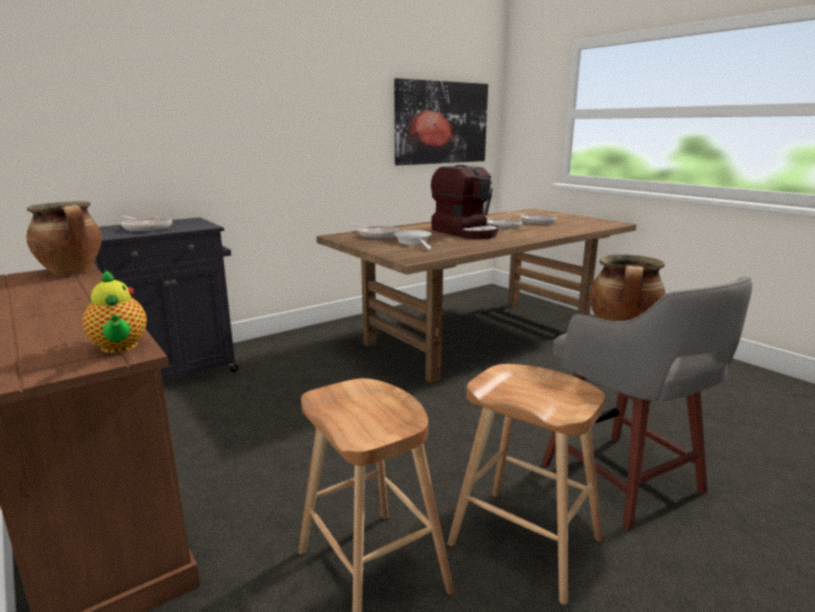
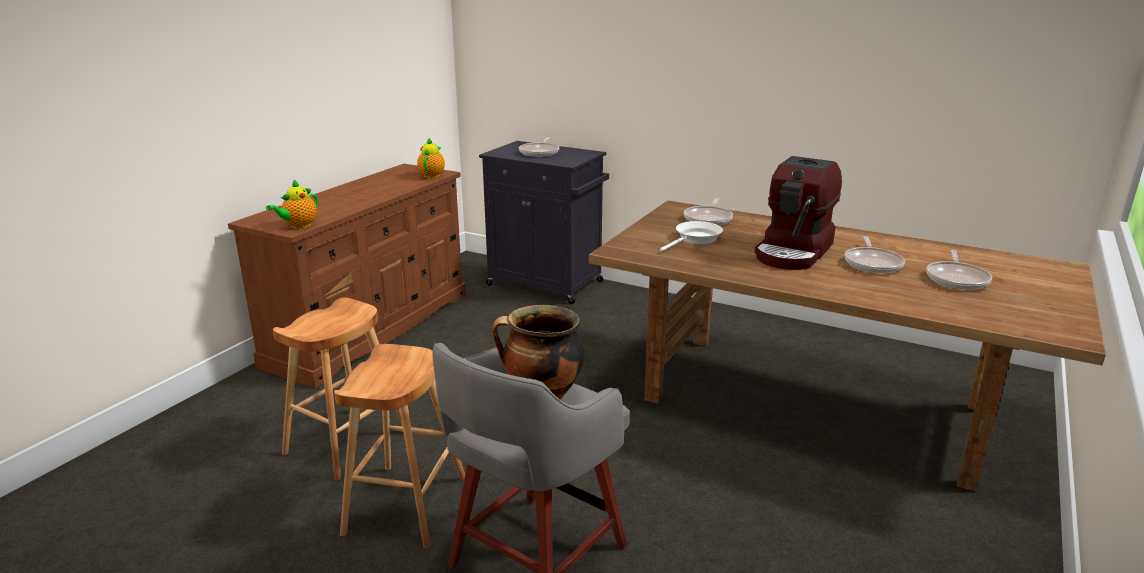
camera: 65 degrees right, 5 degrees up
cooking pot [27,201,102,276] -> teapot [417,137,445,178]
picture [394,78,488,165] -> none

